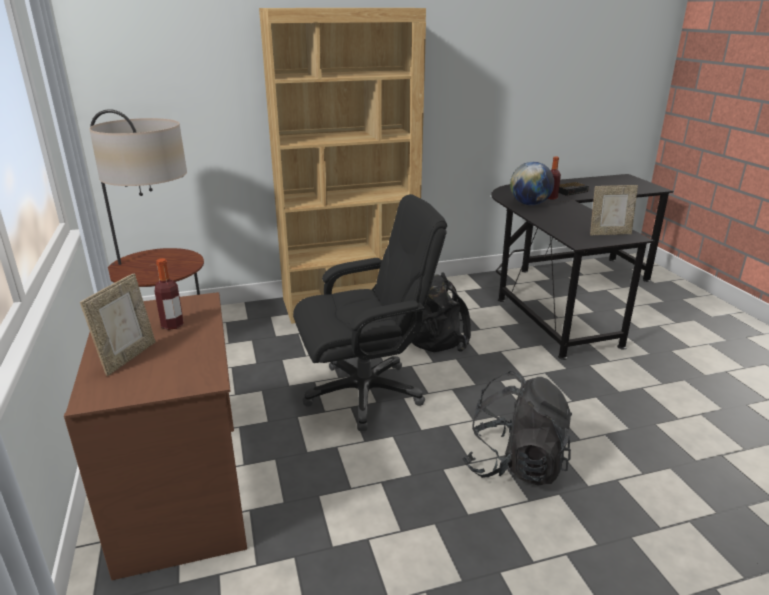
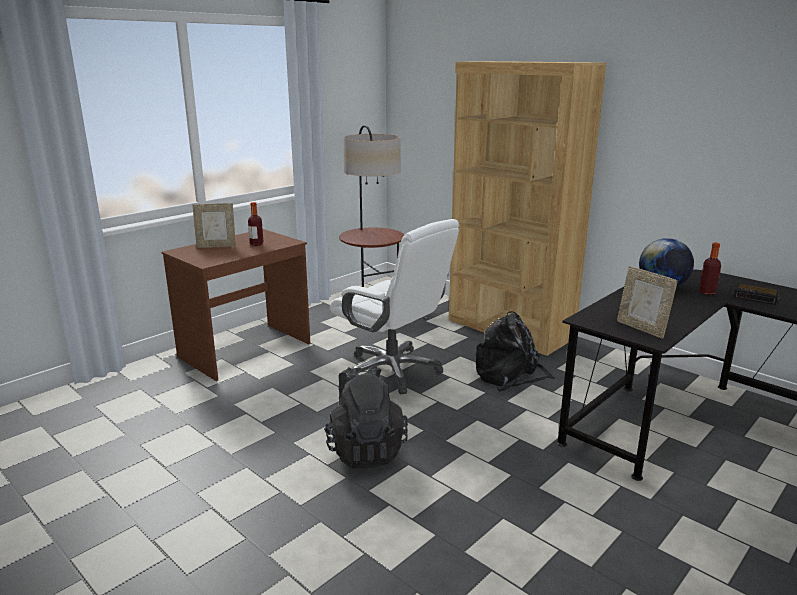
camera: 60 degrees right, 5 degrees down
black office chair [293,194,447,431] -> white office chair [330,219,460,394]

